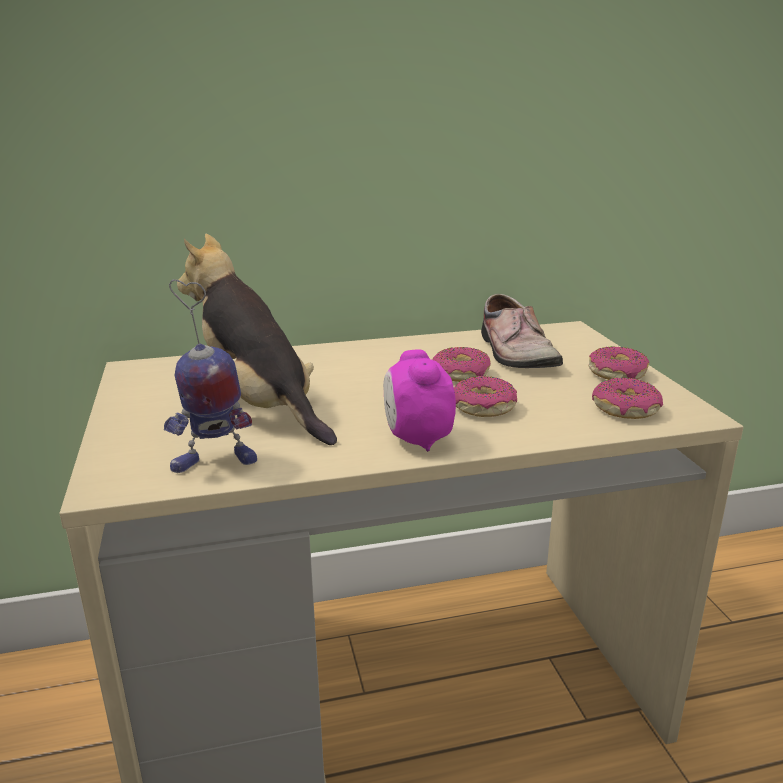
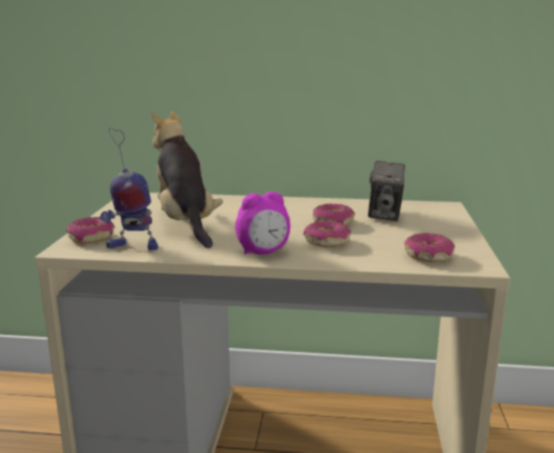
camera: 20 degrees right, 5 degrees down
alarm clock [383,349,456,452] -> alarm clock turned 120 degrees counterclockwise [235,191,290,255]
shoe [481,294,563,368] -> camera [368,161,405,221]
donut [589,346,649,380] -> donut moved to [66,217,115,244]

